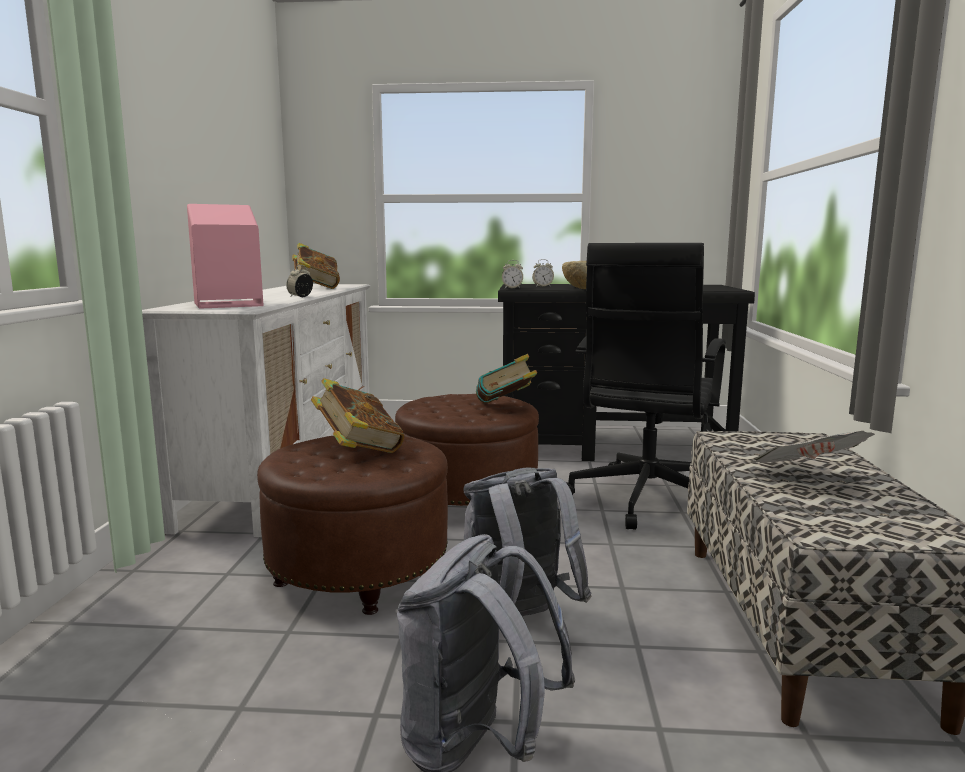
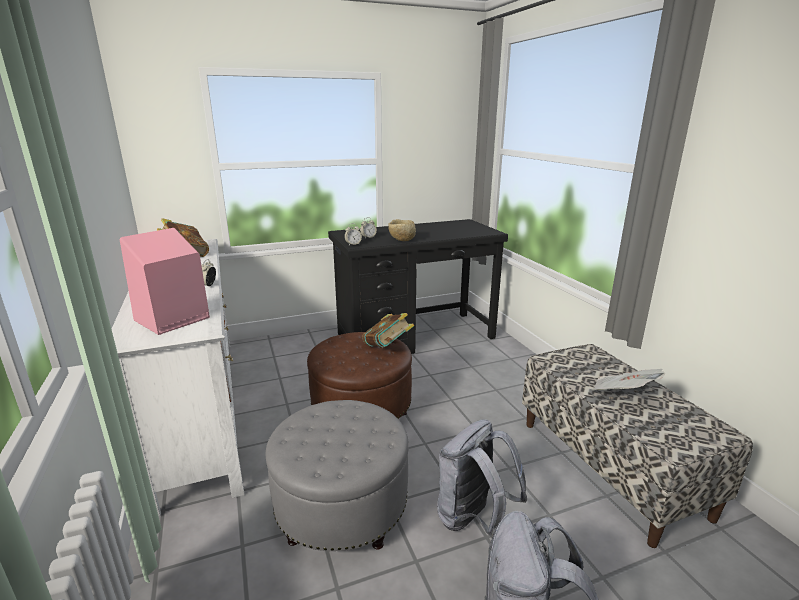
camera: 25 degrees left, 10 degrees up
brown ottoman [257,436,448,615] -> grey ottoman [266,400,409,551]
book [311,378,404,453] -> none
black office chair [566,243,726,530] -> none

